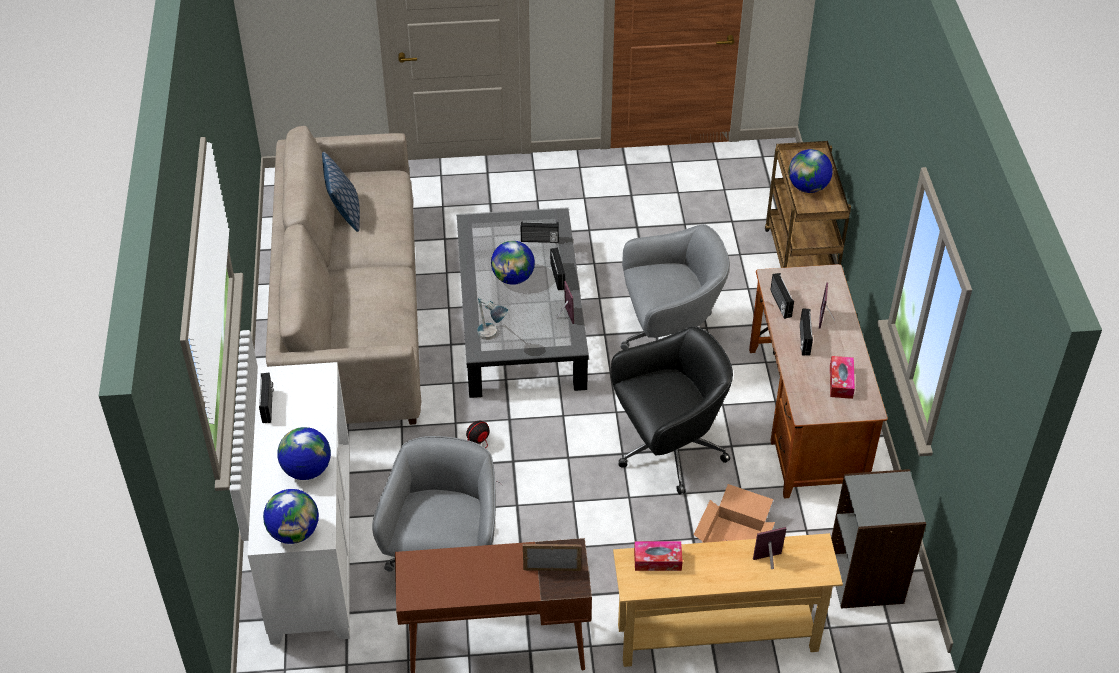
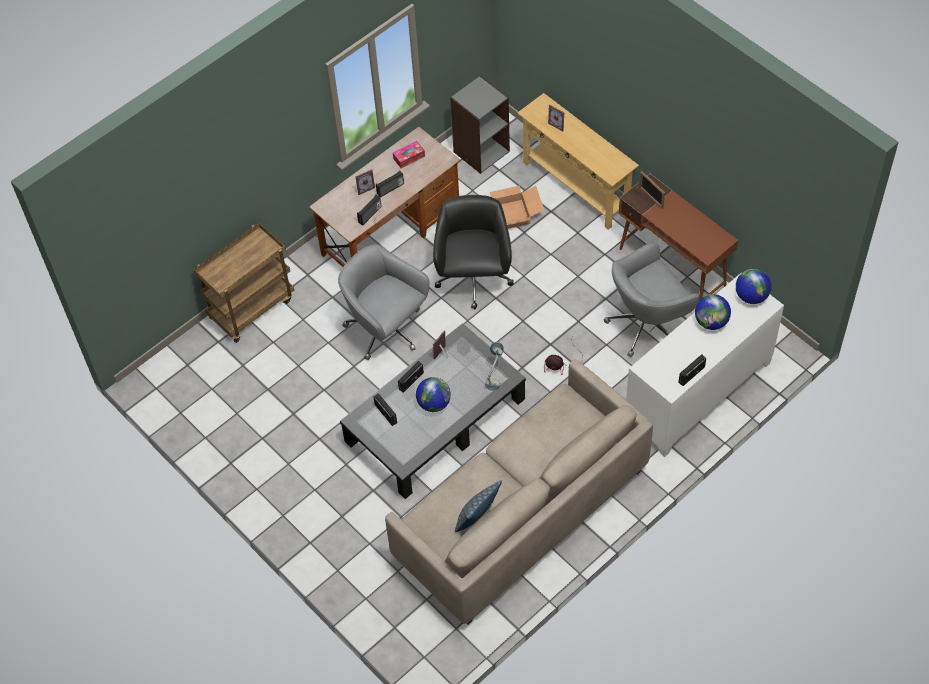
camera: 125 degrees left, 10 degrees up
black office chair [611,326,733,494] -> black office chair turned 60 degrees clockwise [433,195,514,309]
tissue box [634,541,683,571] -> none
globe [789,149,833,193] -> none

